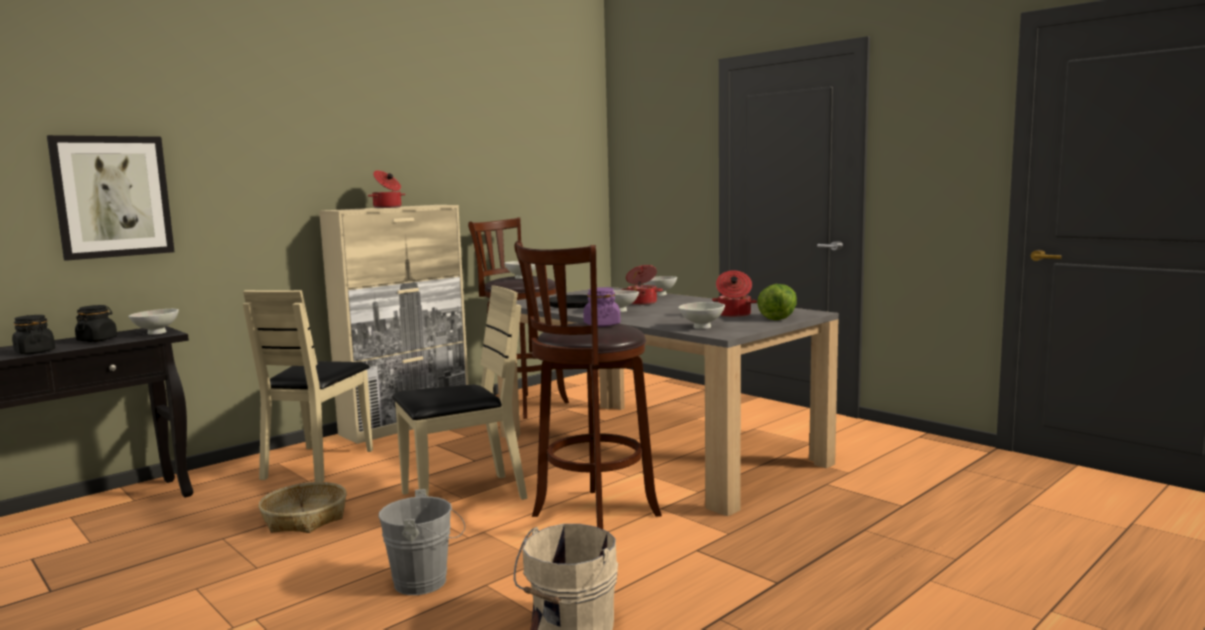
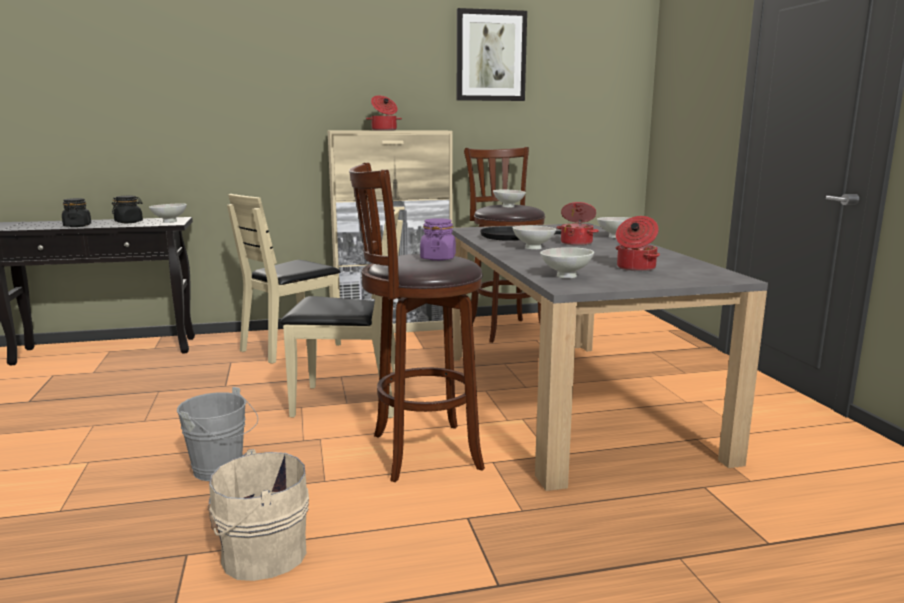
camera: 30 degrees right, 5 degrees up
picture [47,135,175,261] -> picture moved to [457,8,527,101]
basket [259,482,347,533] -> none
lettuce [757,284,797,320] -> none

